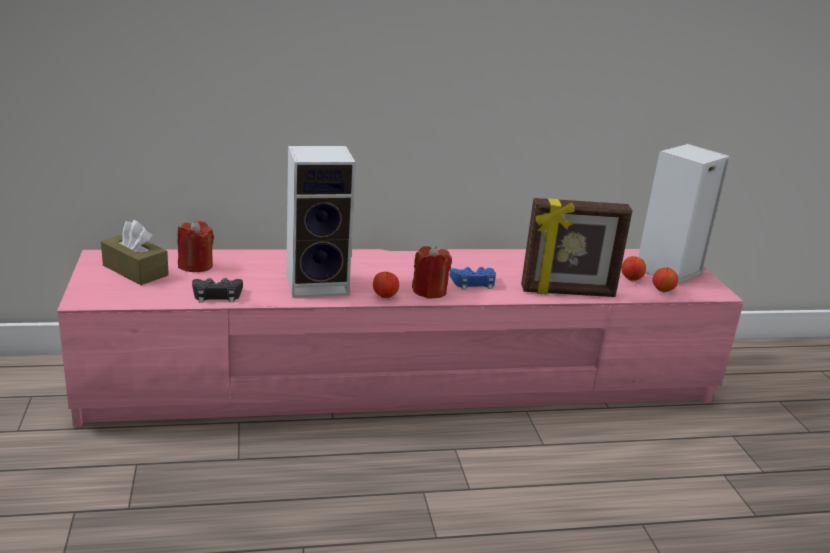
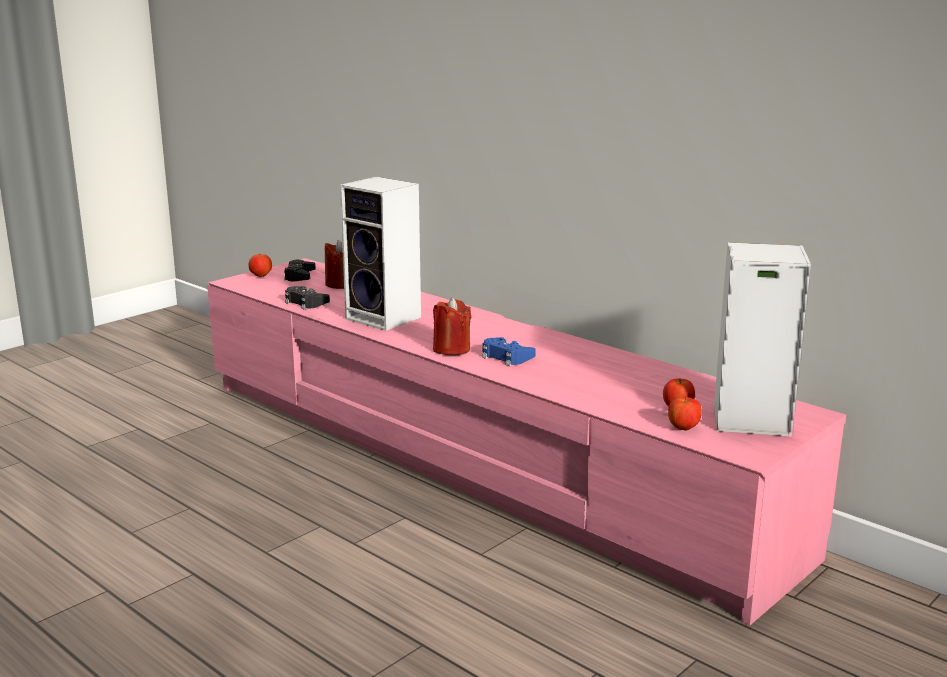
camera: 55 degrees right, 5 degrees down
brown tissue box [101,220,169,285] -> black game controller [284,259,316,281]
apple [373,272,399,298] -> apple moved to [249,254,272,277]
picture frame [521,198,632,297] -> none

